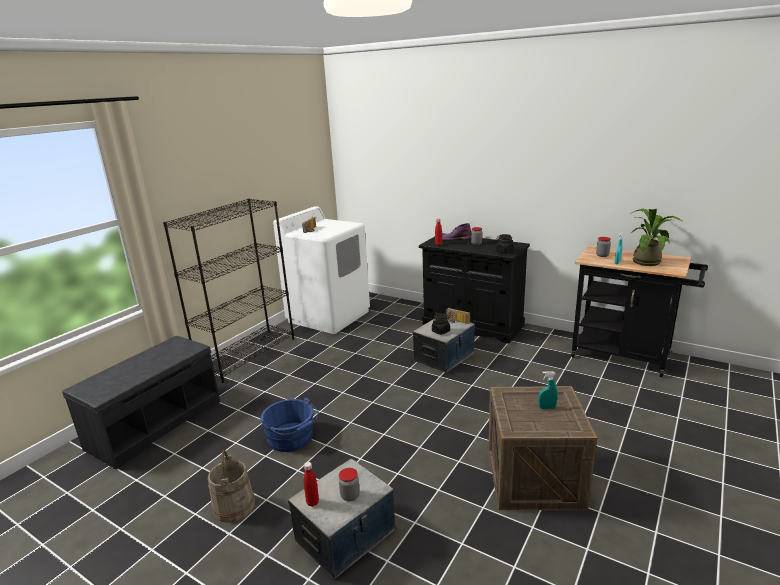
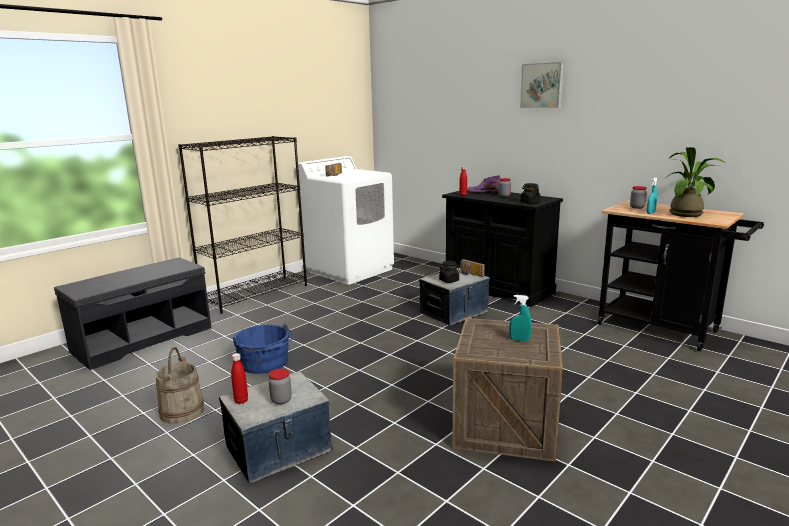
camera: 10 degrees right, 5 degrees down
none -> picture [520,62,564,108]

